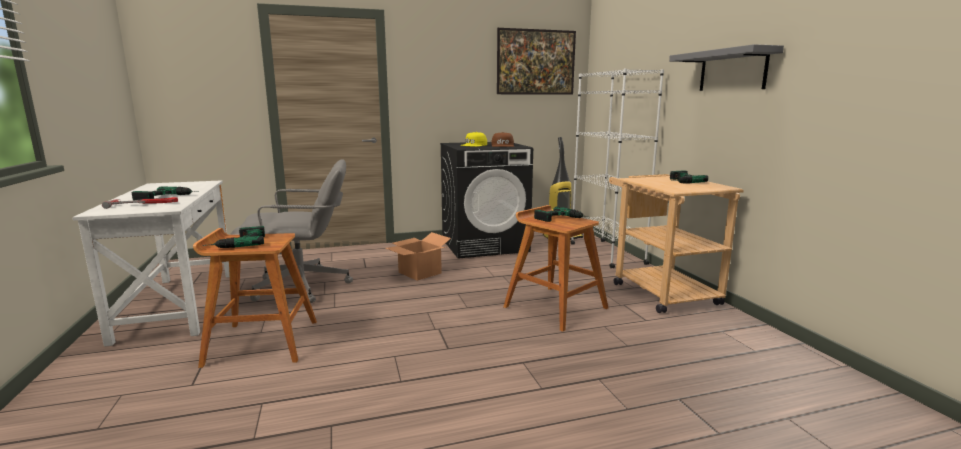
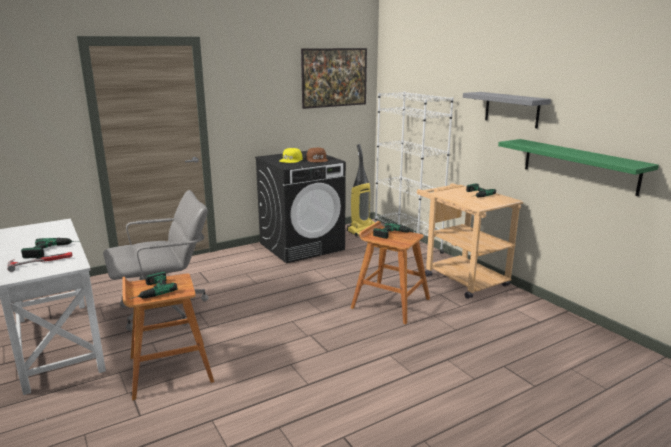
camera: 15 degrees left, 5 degrees up
cardboard box [386,232,451,281] -> none
none -> green shelf [498,139,659,196]

